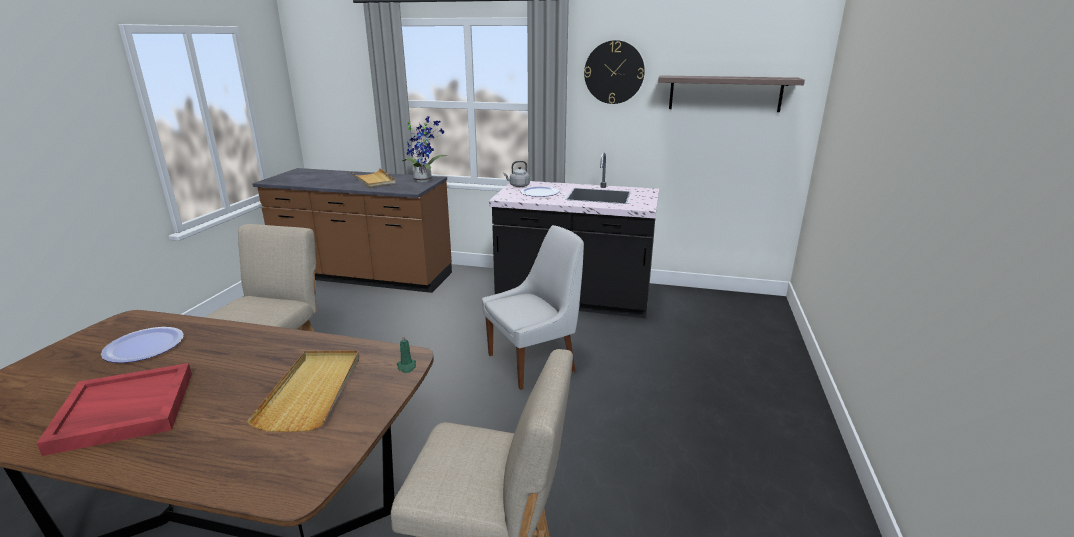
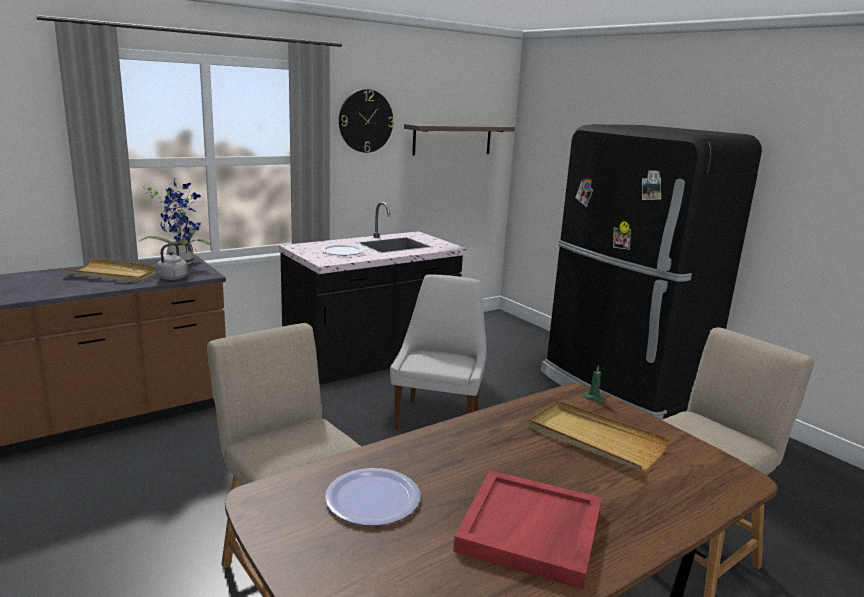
camera: 50 degrees left, 5 degrees down
grey kettle [503,161,530,187] -> grey kettle moved to [151,243,188,280]
none -> black fridge [541,124,762,420]

